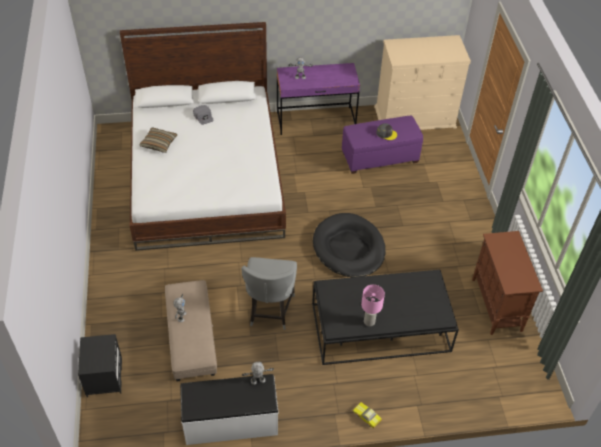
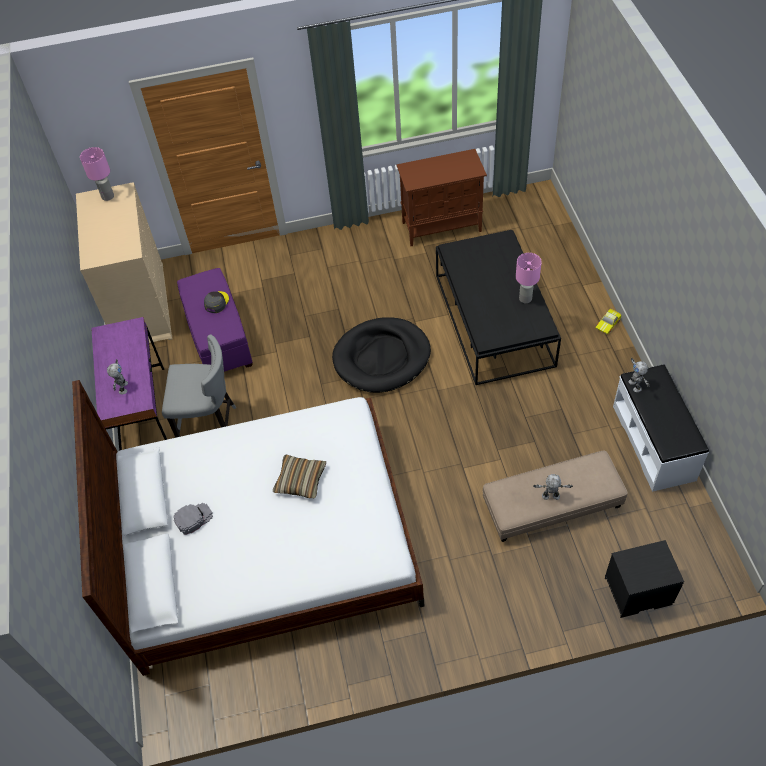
camera: 90 degrees left, 5 degrees up
pillow [139,127,178,153] -> pillow moved to [273,455,326,498]
grey chair [241,257,297,330] -> grey chair moved to [162,334,236,438]
none -> pink table lamp [80,147,114,201]

